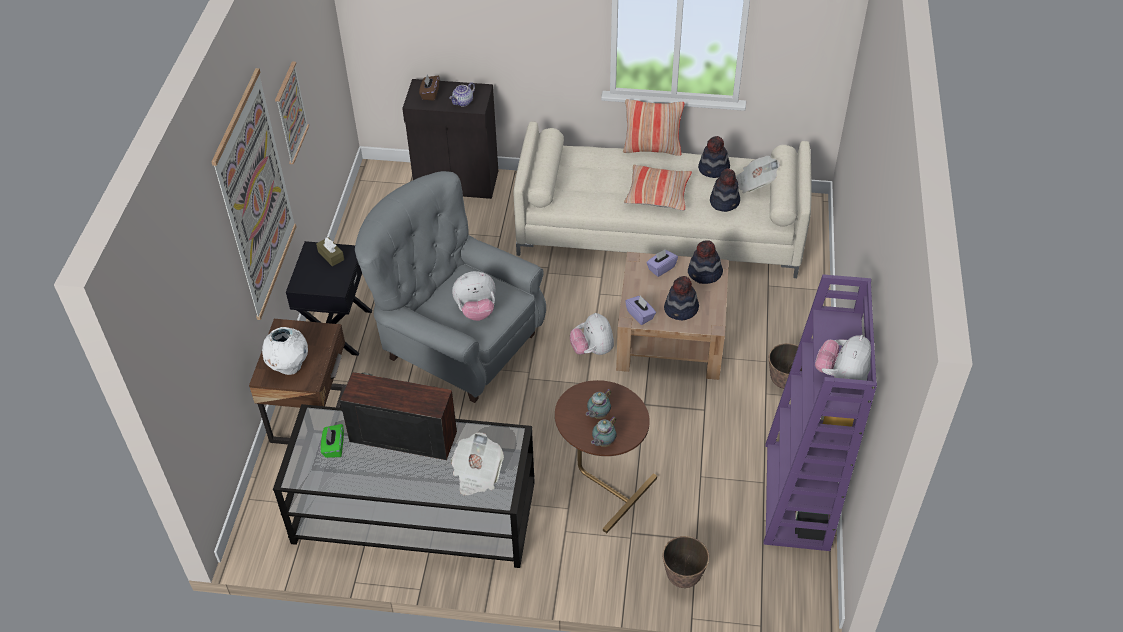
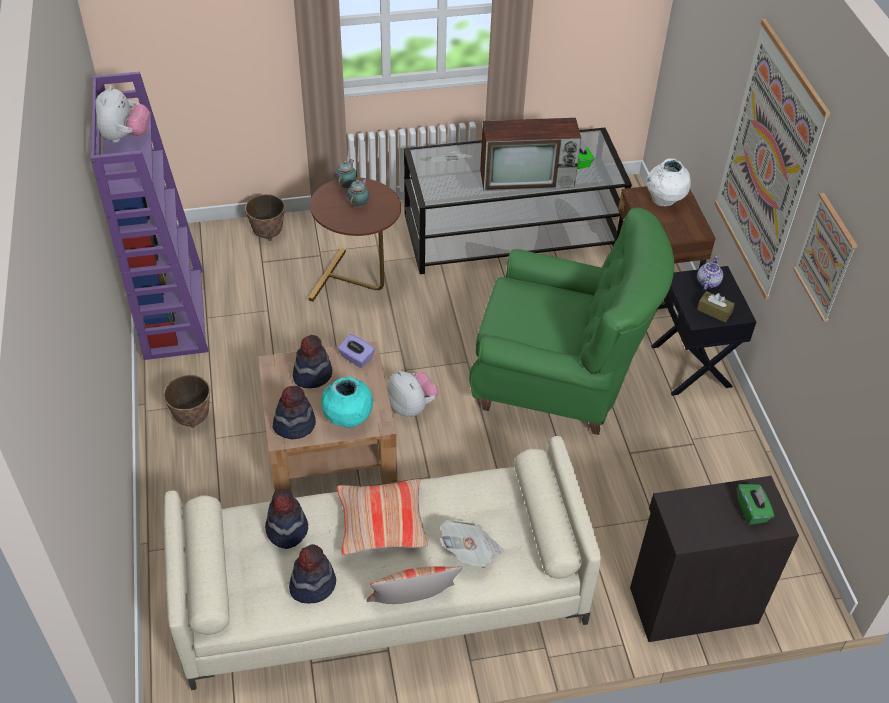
camera: 160 degrees right, 0 degrees up
grey armchair [355,171,546,403] -> green armchair [469,207,674,435]
brown tissue box [419,74,439,100] -> green tissue box [737,484,774,525]
teapot [449,82,475,106] -> teapot moved to [697,256,723,290]
plush toy [452,271,495,321] -> none
purple tissue box [646,249,678,277] -> turquoise vase [321,377,373,428]
newspaper [736,156,780,193] -> newspaper moved to [439,519,504,568]

